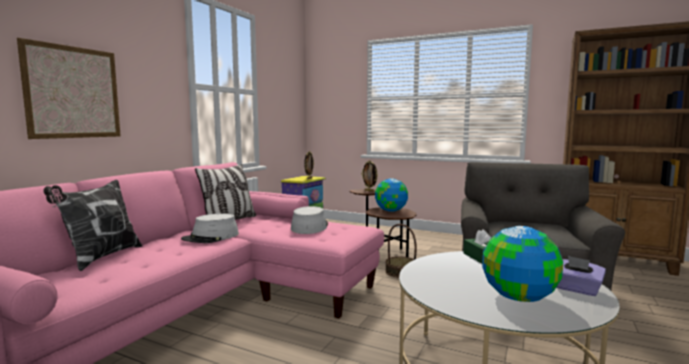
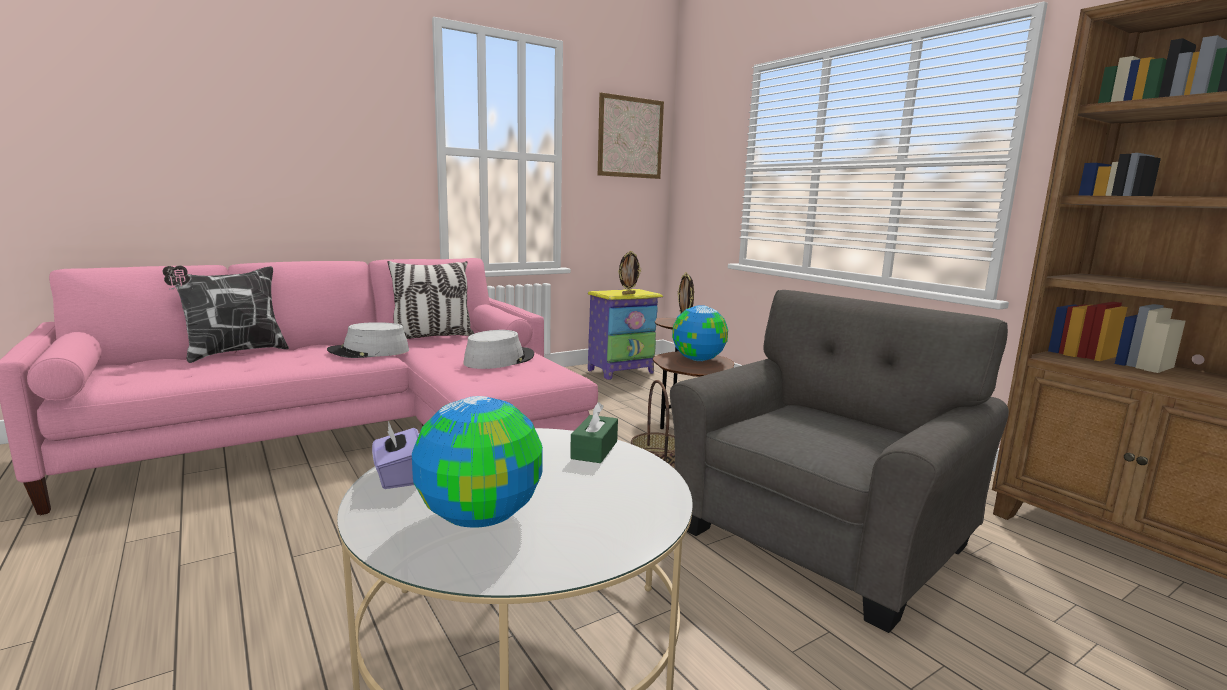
camera: 30 degrees right, 5 degrees up
picture [17,38,121,139] -> picture moved to [598,93,664,179]
purple tissue box [556,256,606,296] -> purple tissue box moved to [372,421,419,489]

